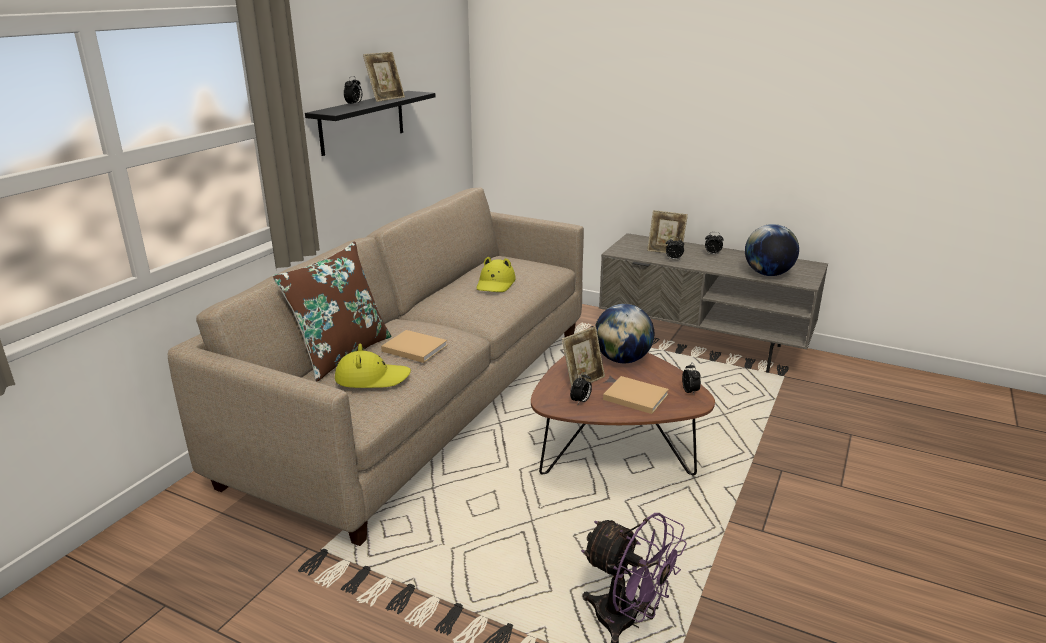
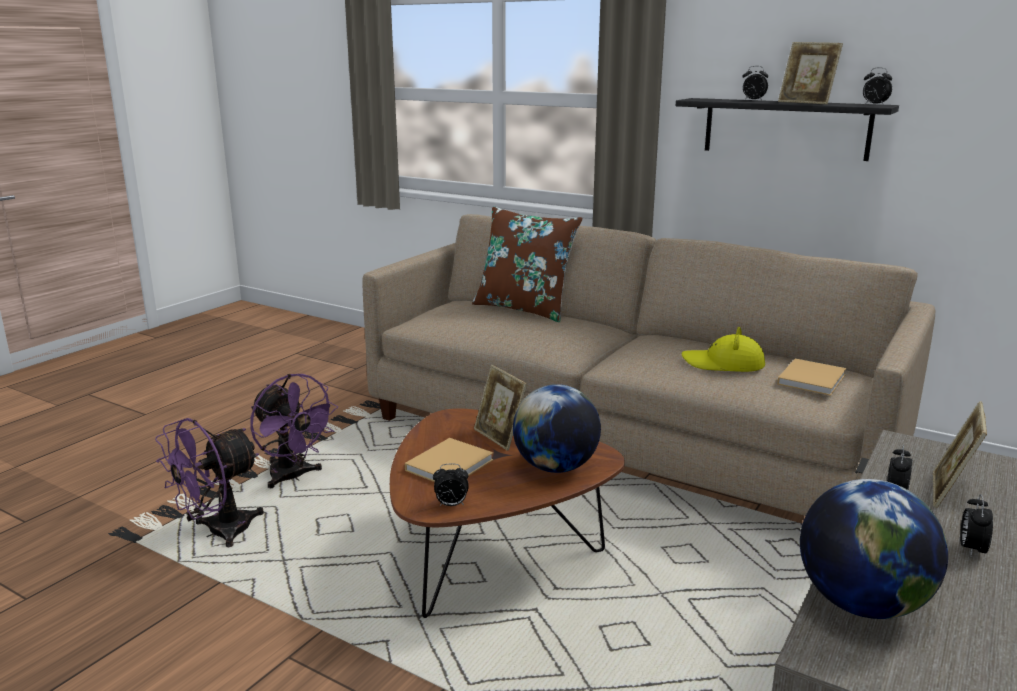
camera: 95 degrees right, 5 degrees down
yellow hat [335,343,411,388] -> none
beige book [381,330,448,363] -> beige book moved to [777,359,846,396]
alarm clock [570,372,592,404] -> alarm clock moved to [863,68,892,105]
none -> purple fan [250,374,338,488]

